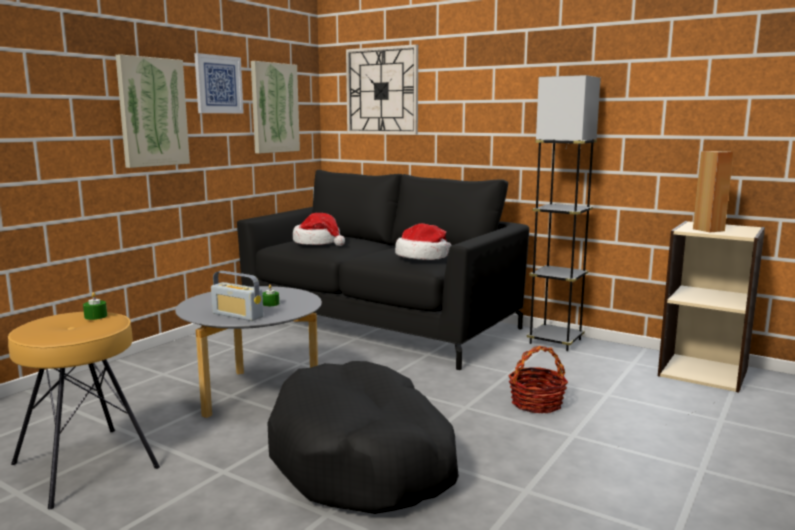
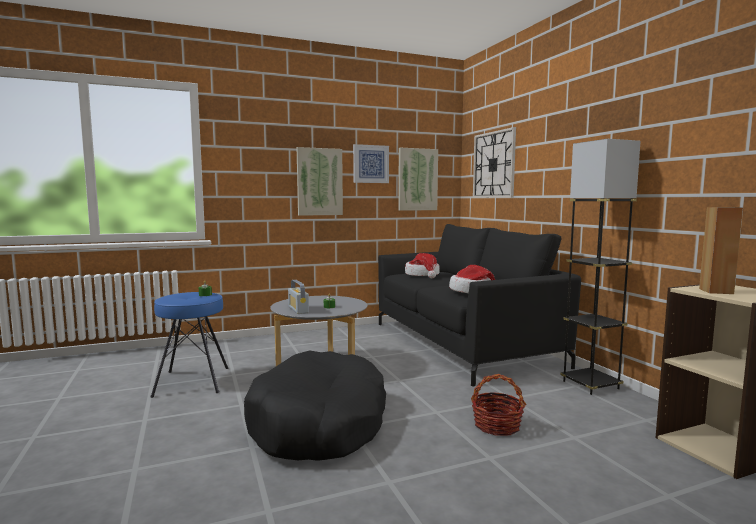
camera: 35 degrees right, 5 degrees down
brown stool [8,312,160,509] -> blue stool [150,292,229,398]

